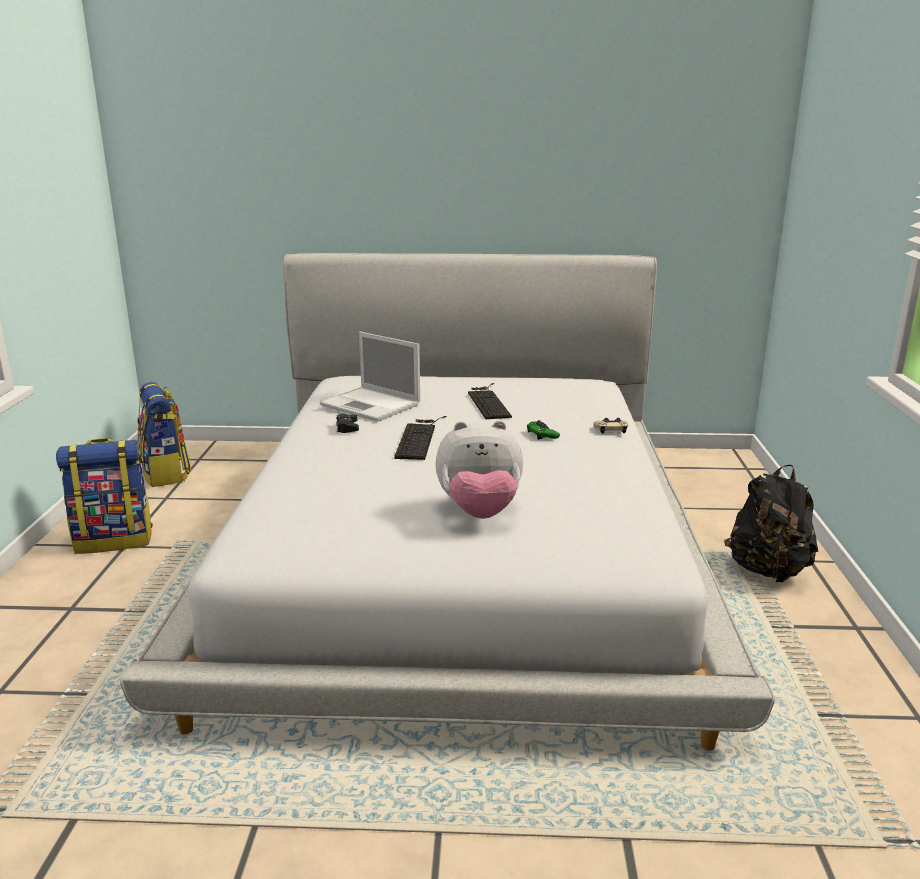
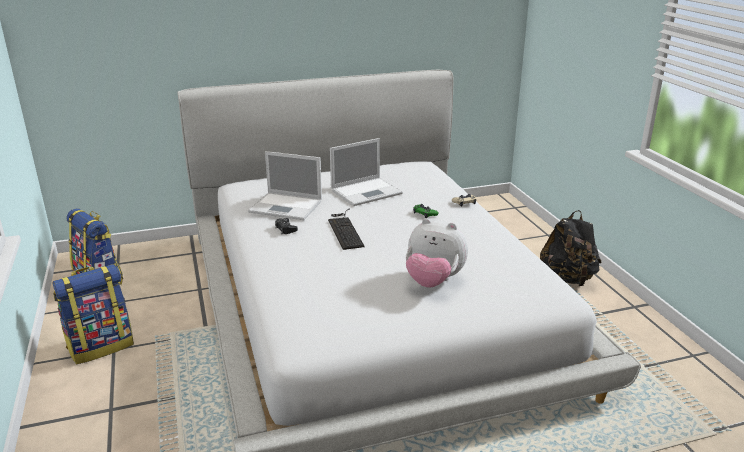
camera: 20 degrees left, 5 degrees up
plush toy [435,420,523,519] -> plush toy turned 45 degrees clockwise [406,218,468,288]
keyboard [468,383,512,419] -> laptop [330,138,403,206]

